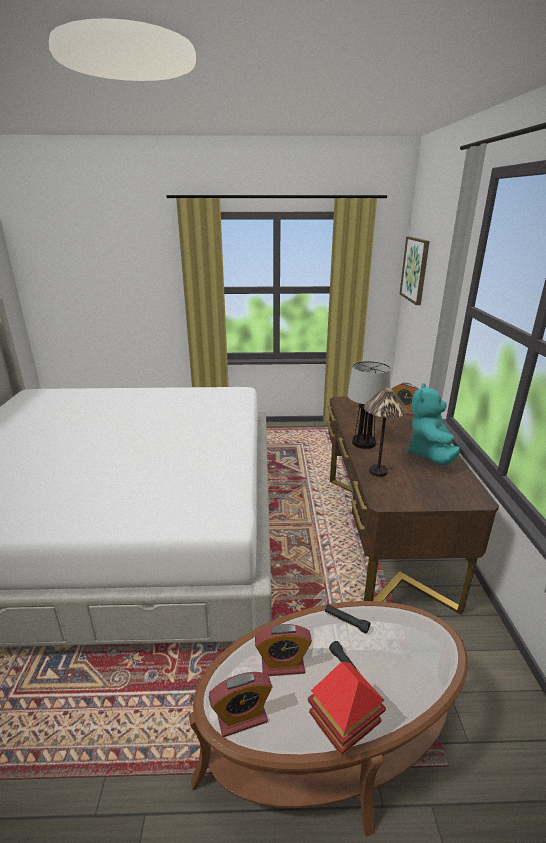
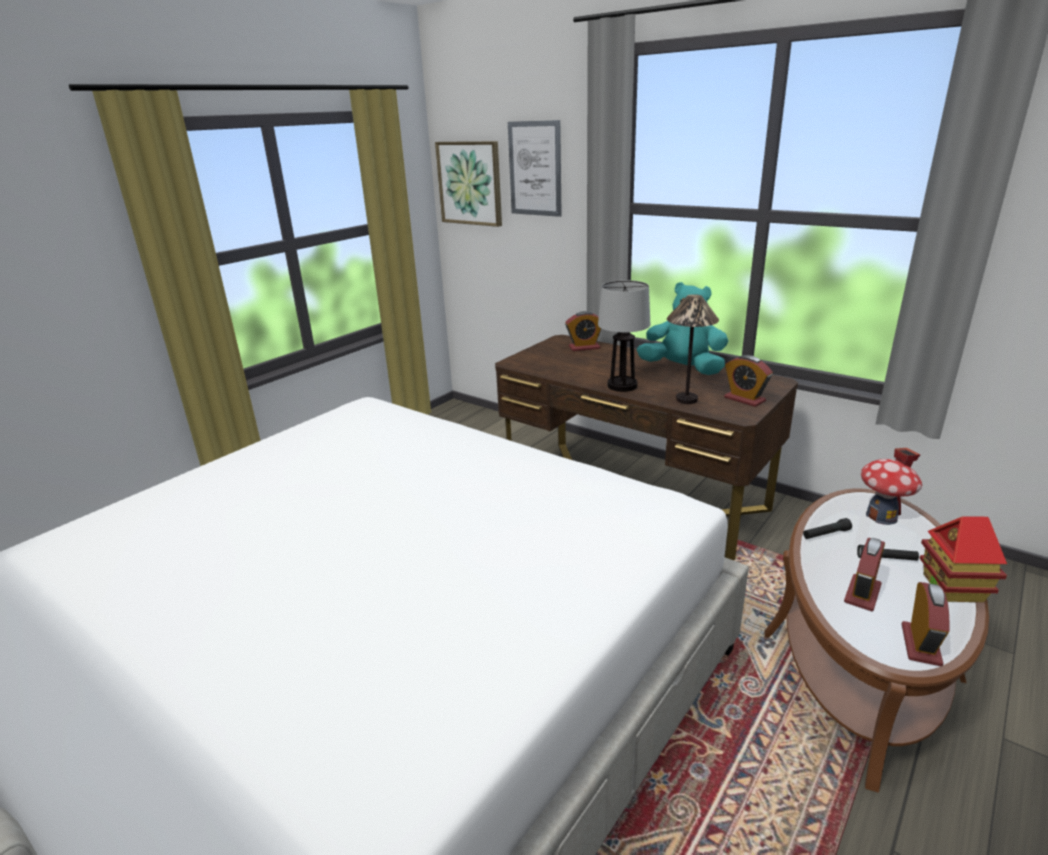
camera: 50 degrees left, 0 degrees up
turquoise plush toy [408,383,460,465] -> turquoise plush toy turned 150 degrees clockwise [637,282,728,375]
none -> picture [508,120,562,217]
none -> alarm clock [724,355,773,407]
none -> toy house [861,448,922,525]

